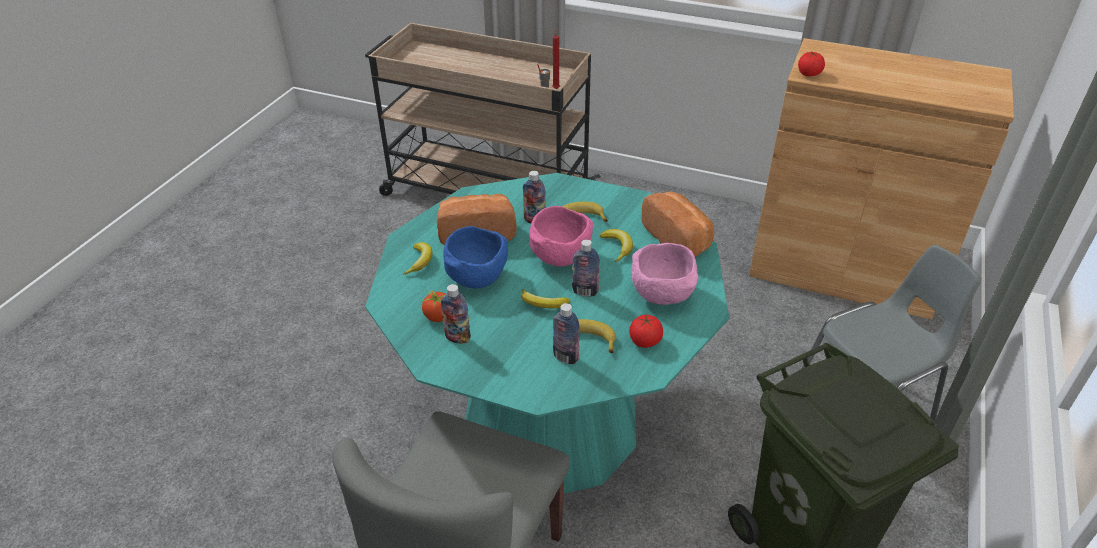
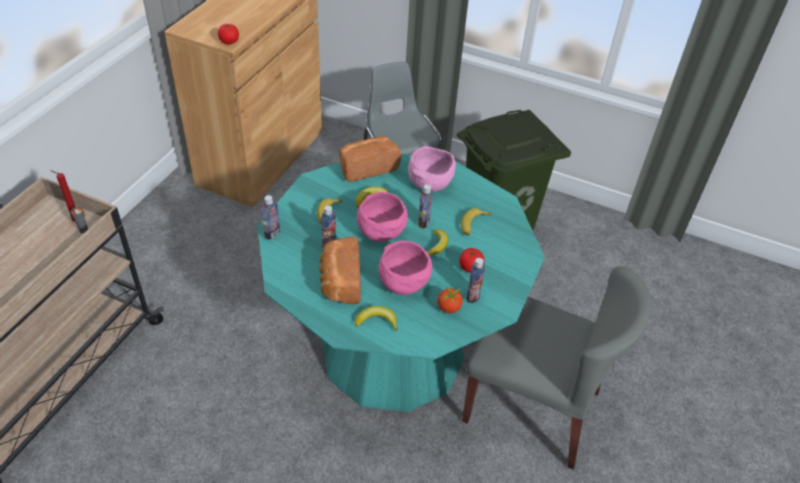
camera: 90 degrees left, 5 degrees up
blue bowl [443,226,508,288] -> pink bowl [378,241,432,295]
bottle [553,303,580,364] -> bottle moved to [261,195,280,240]
tomato [629,315,663,348] -> tomato moved to [459,248,485,273]

